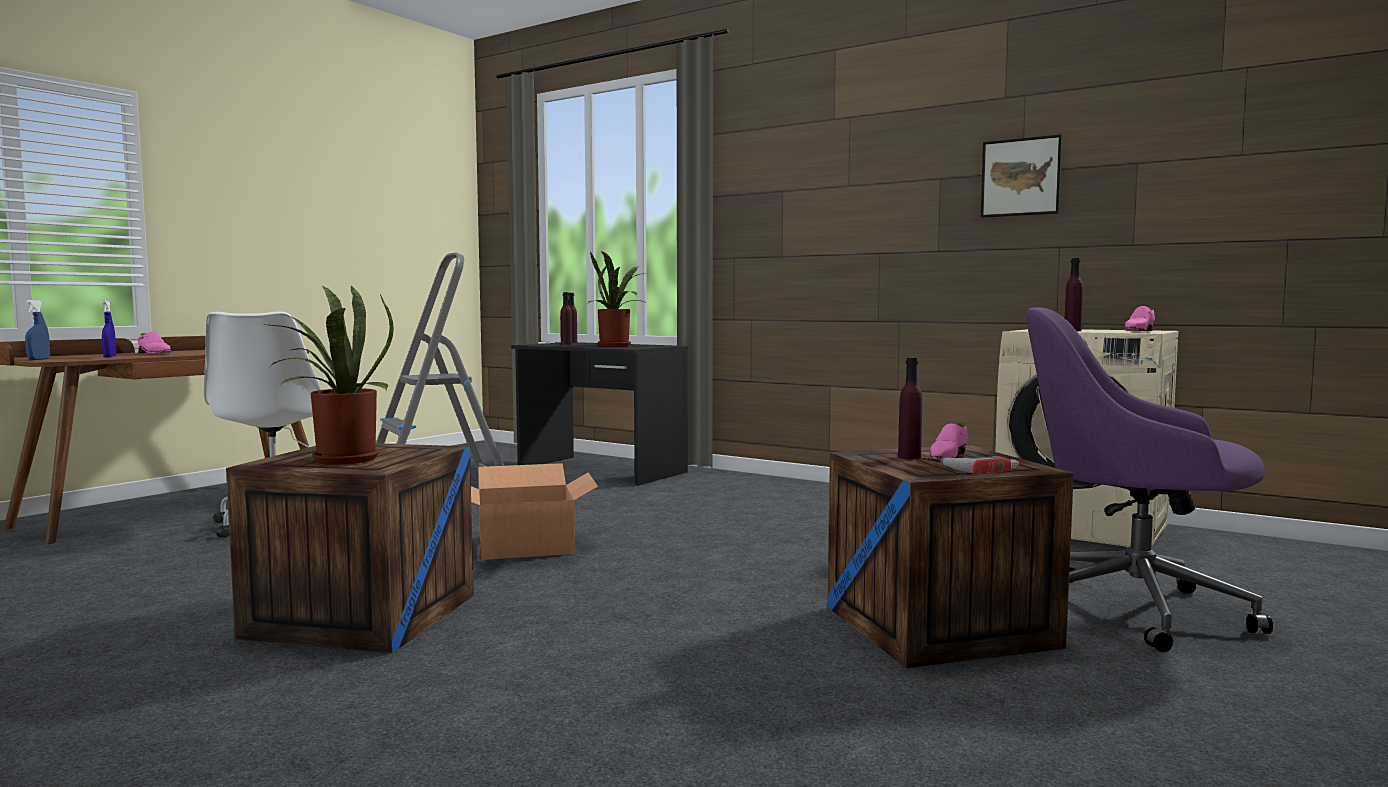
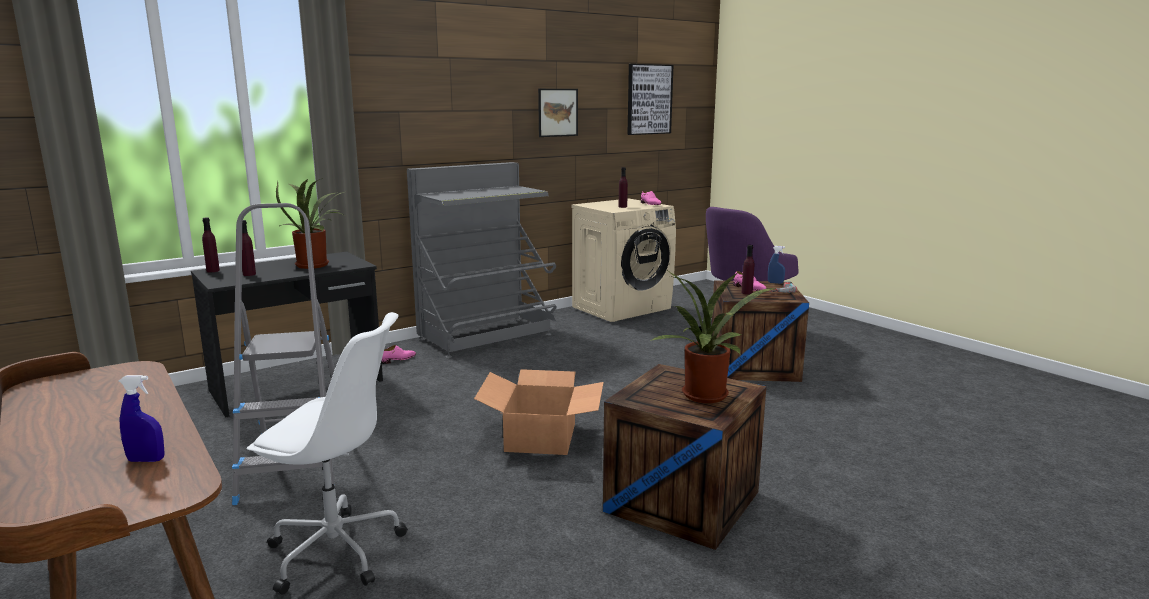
camera: 70 degrees left, 10 degrees up
blue spray bottle [25,300,50,360] -> blue spray bottle moved to [768,246,785,284]
pink shoe [138,331,171,353] -> pink shoe moved to [382,345,416,364]
none -> grey shoe rack [407,162,557,358]
none -> picture [627,64,673,135]

